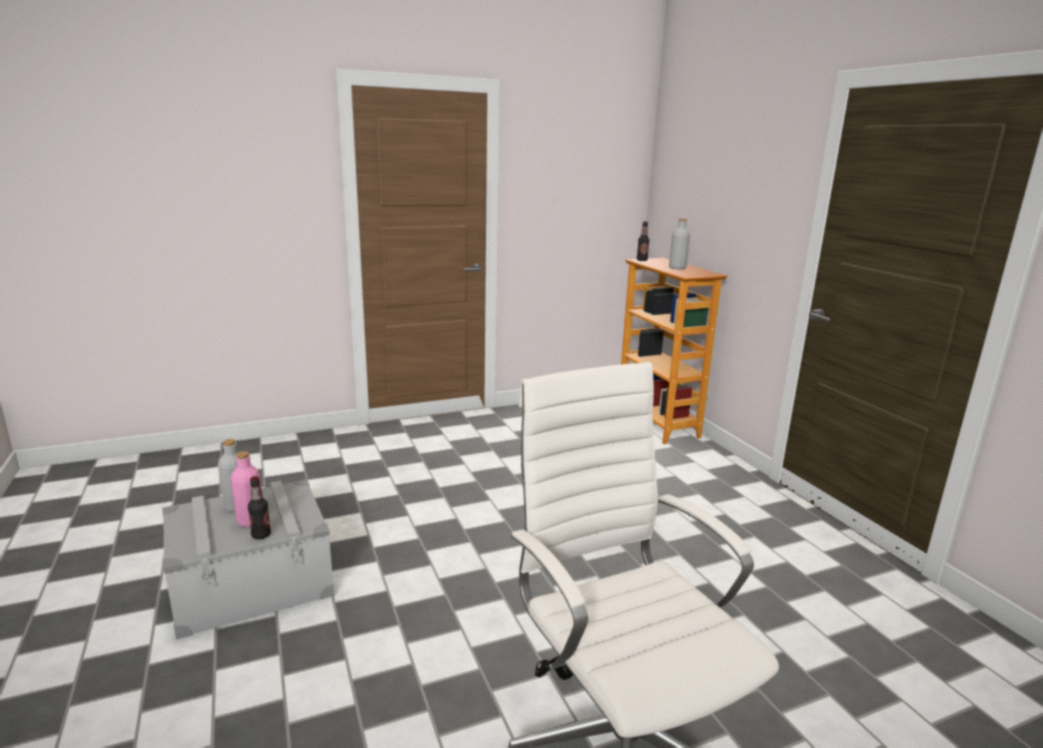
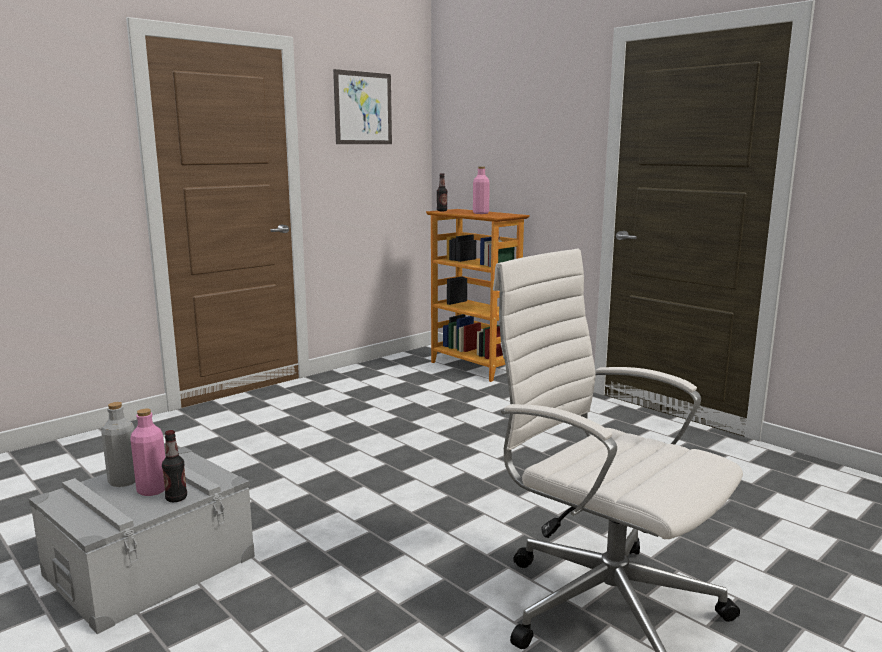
camera: 20 degrees left, 5 degrees down
grey bottle [669,218,690,270] -> pink bottle [473,166,490,214]
none -> picture [333,69,392,144]

